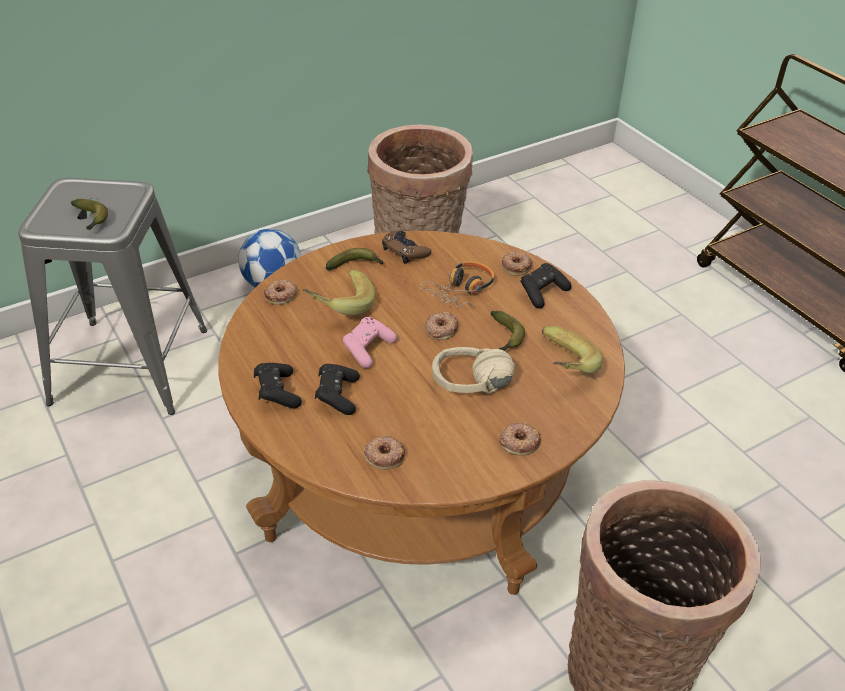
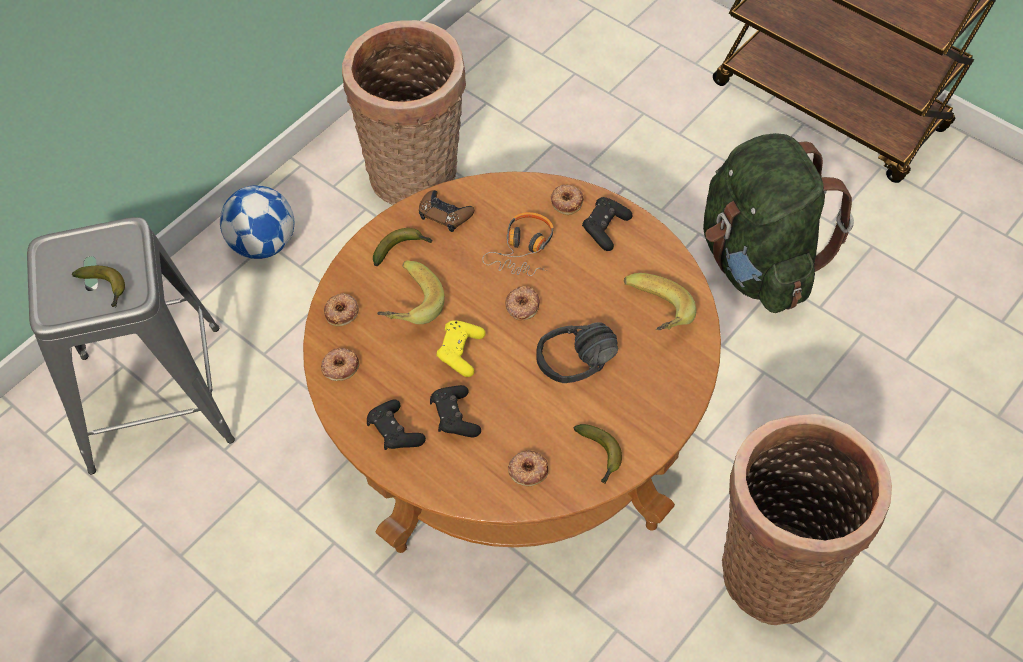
camera: 15 degrees left, 15 degrees up
pink game controller [343,317,397,368] -> yellow game controller [436,320,486,377]
beige headphones [432,347,515,393] -> black headphones [536,322,618,383]
banana [491,311,525,351] -> banana moved to [573,424,622,484]
donut [499,423,541,456] -> donut moved to [321,348,359,381]
none -> green backpack [703,133,854,313]

